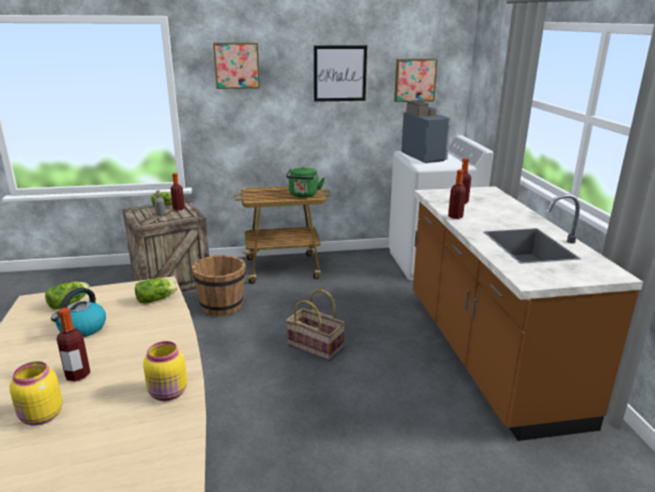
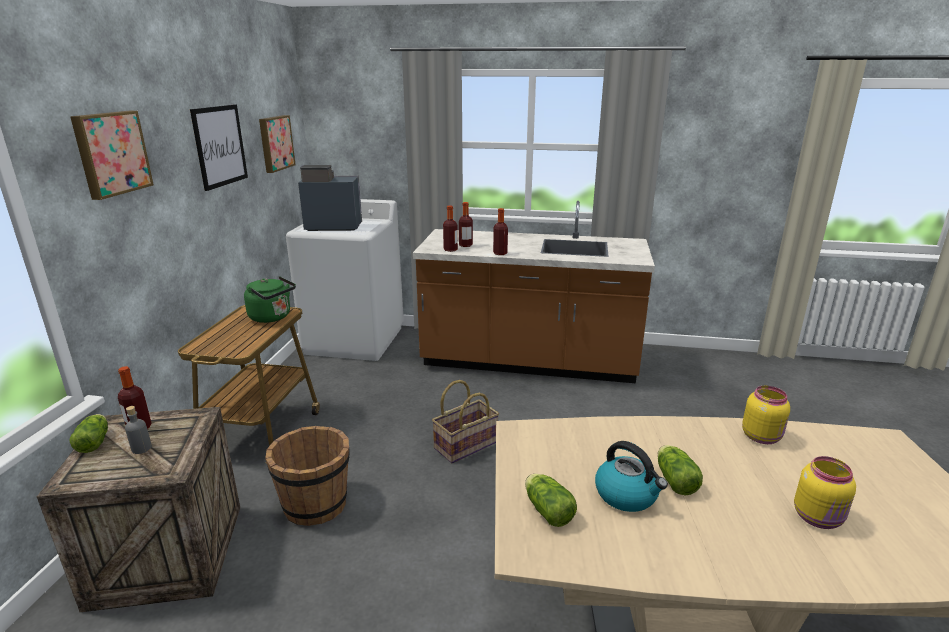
camera: 70 degrees left, 0 degrees up
bottle [57,308,90,382] -> bottle moved to [443,205,458,252]
lettuce [135,278,177,304] -> lettuce moved to [658,445,703,495]

